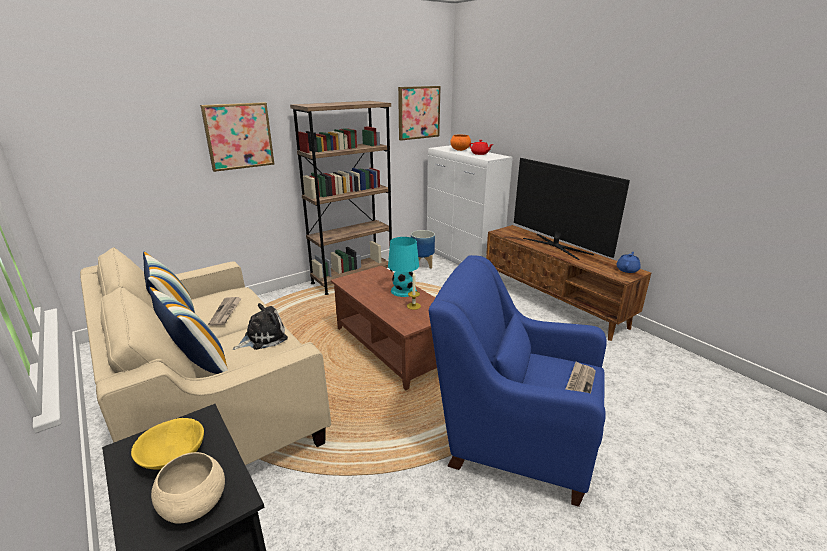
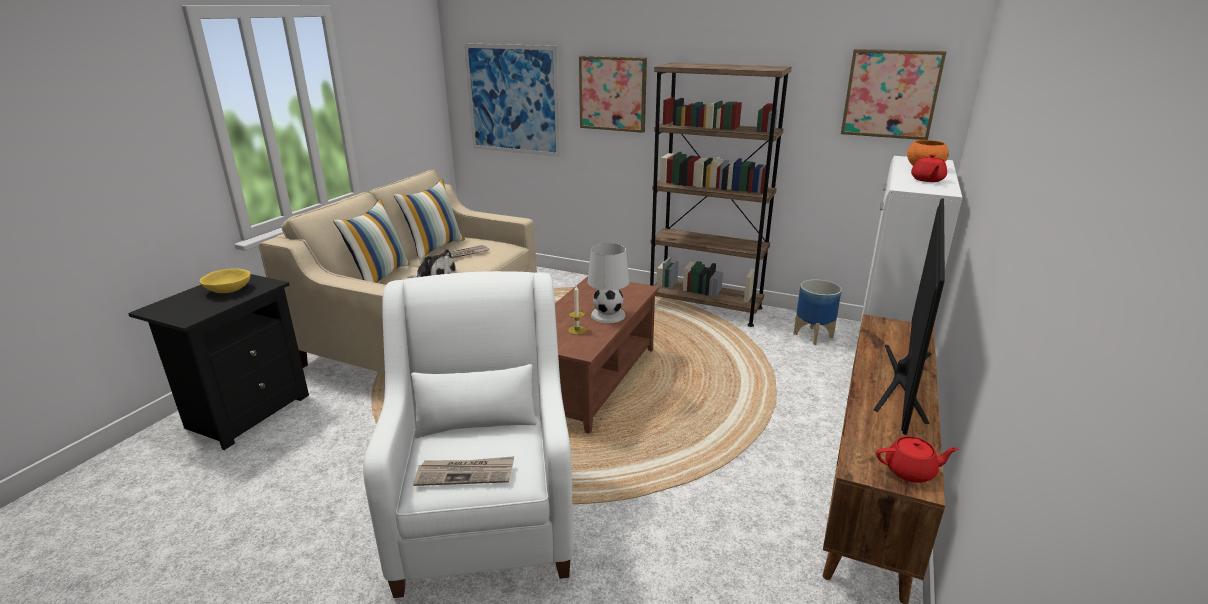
camera: 60 degrees right, 0 degrees up
beige bowl [151,452,225,524] -> none
turquoise table lamp [388,237,419,297] -> white table lamp [588,243,629,323]
blue armchair [429,255,607,507] -> white armchair [363,271,574,598]
blue teapot [616,252,641,273] -> red teapot [876,436,959,483]
none -> picture [464,43,561,157]

